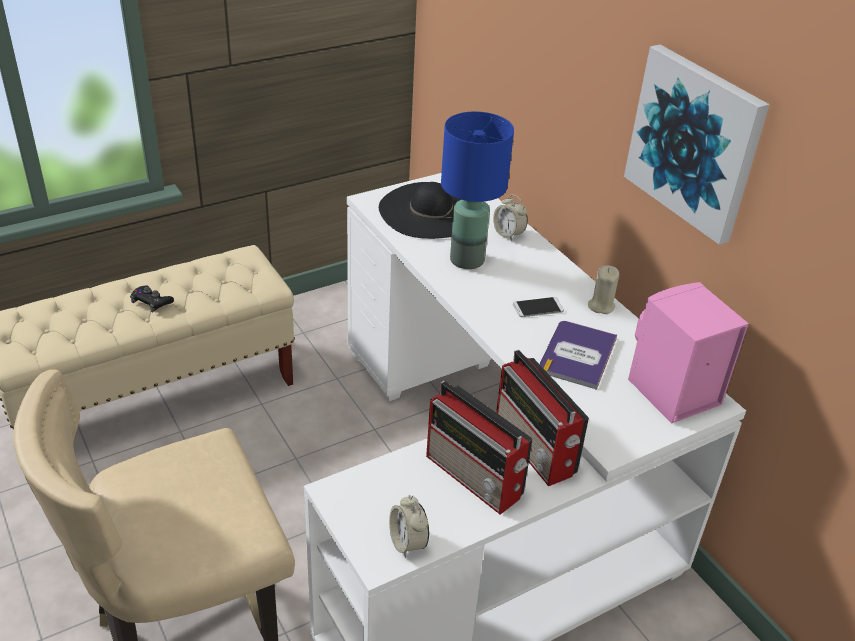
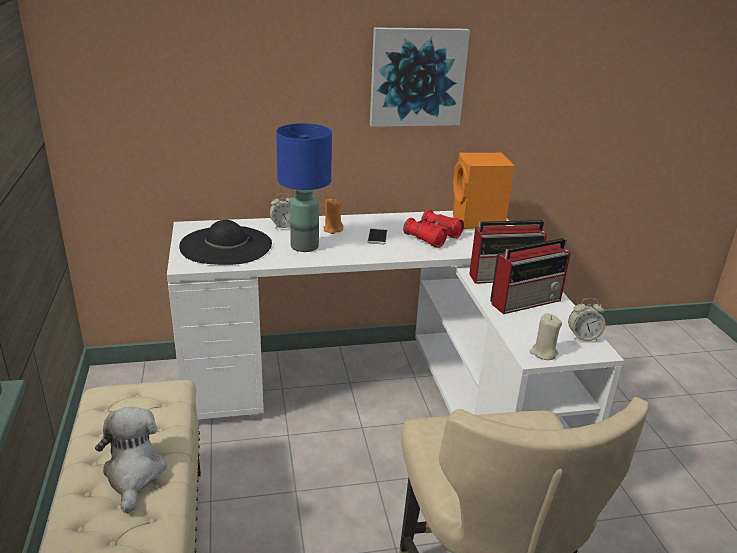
camera: 70 degrees left, 10 degrees down
black game controller [130,285,174,312] -> plush toy [95,407,167,514]
book [540,321,617,390] -> red binoculars [403,210,464,248]
beige candle [588,266,619,314] -> beige candle moved to [530,313,562,360]
pink speaker [628,282,749,424] -> orange speaker [453,153,515,229]
none -> orange candle [324,198,343,234]

